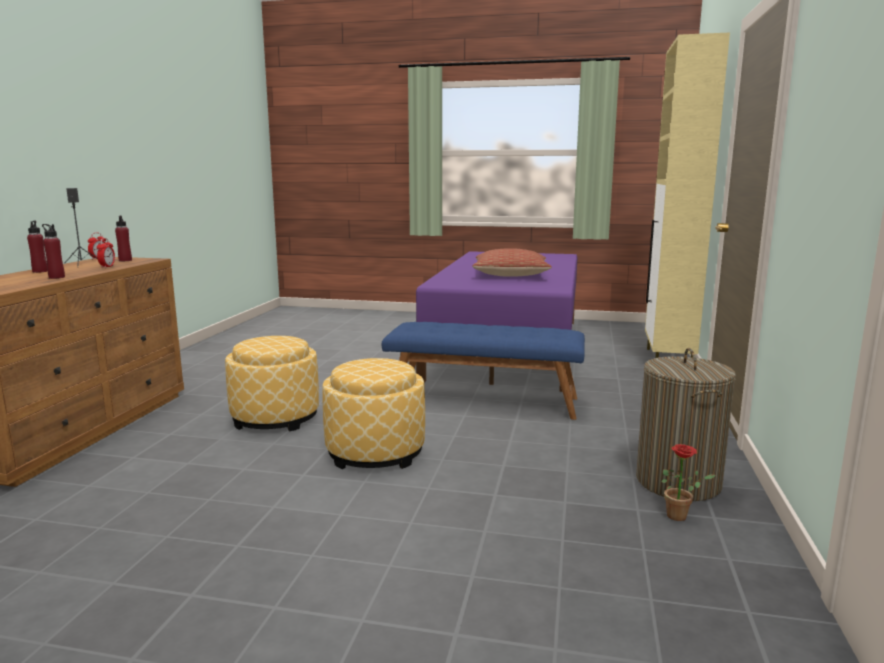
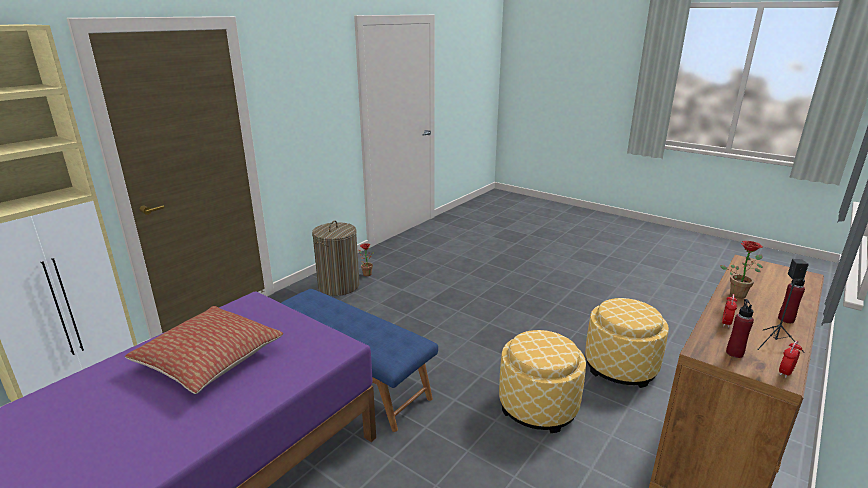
camera: 155 degrees left, 10 degrees up
red bottle [42,224,65,279] -> potted plant [720,241,763,299]
ottoman [322,358,425,469] -> ottoman moved to [585,298,669,388]

